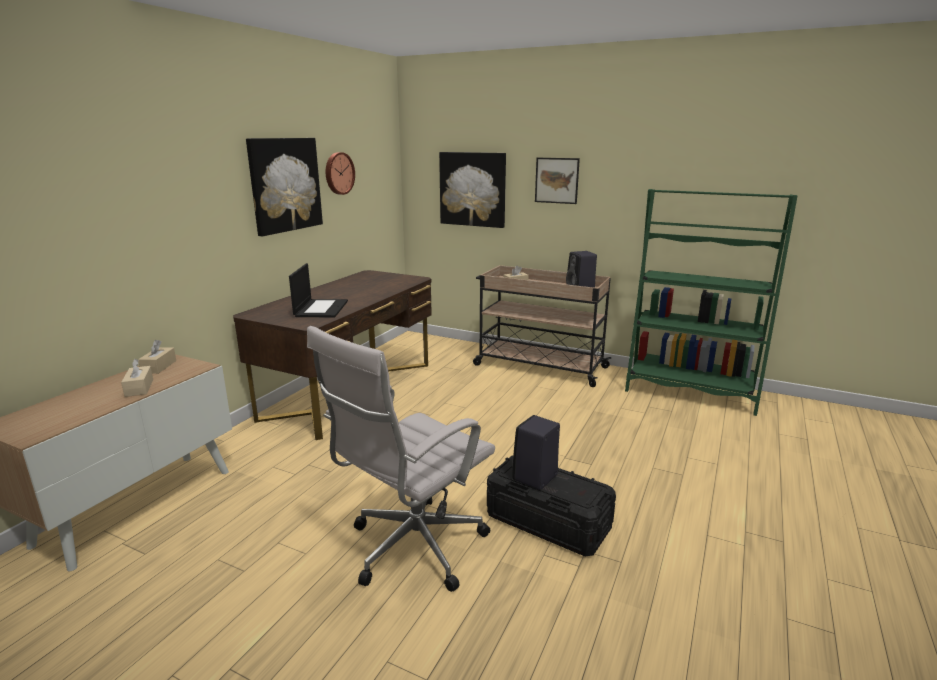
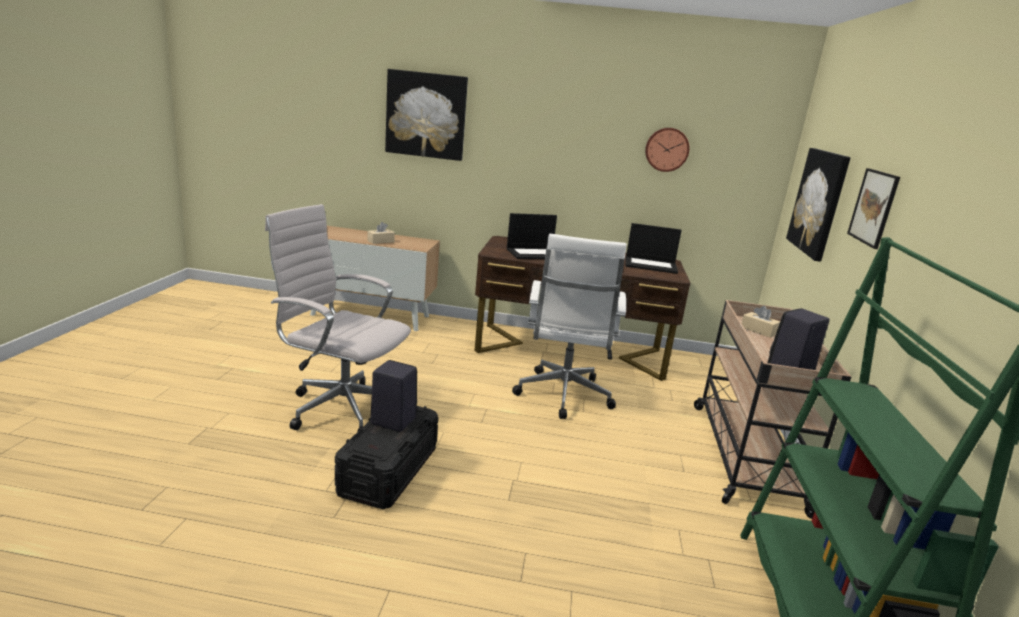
camera: 70 degrees right, 0 degrees up
beige tissue box [138,340,176,374] -> none
picture [246,138,323,236] -> picture moved to [385,69,468,161]
none -> white office chair [512,234,627,419]
none -> laptop [626,223,682,274]

